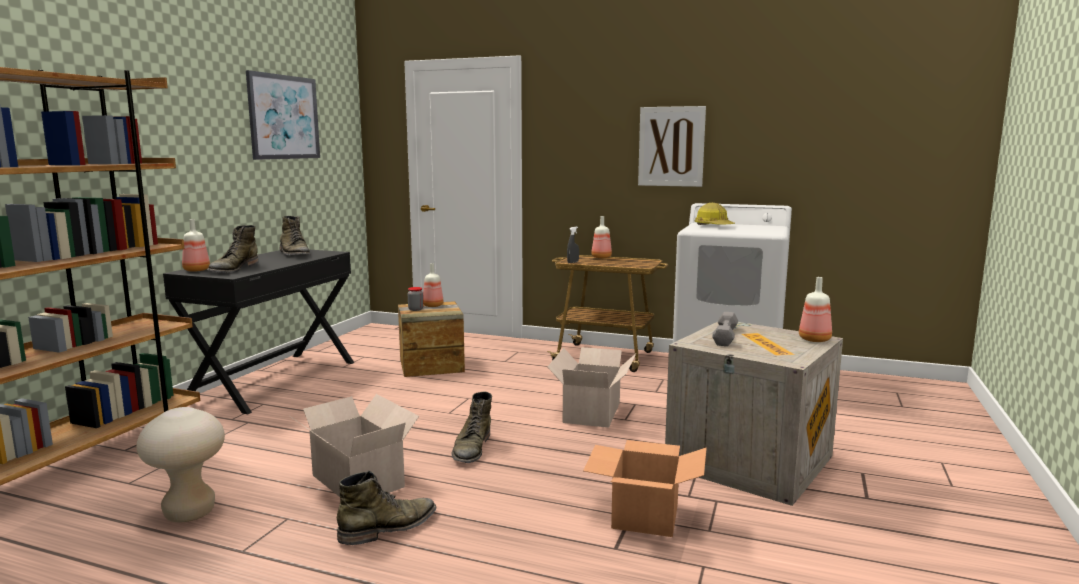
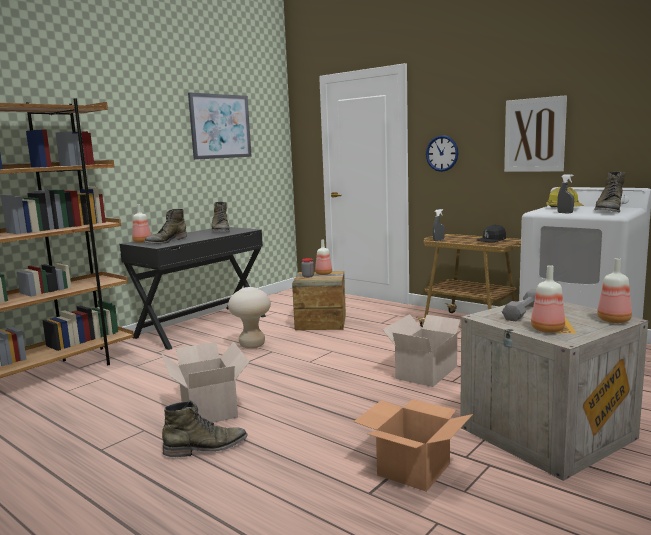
camera: 20 degrees right, 0 degrees up
beige stool [136,407,225,522] -> beige stool moved to [228,287,271,348]
green boot [452,392,492,463] -> green boot moved to [594,172,625,213]
bottle [591,216,612,258] -> bottle moved to [531,265,565,333]
none -> wall clock [426,135,458,172]
none -> black cap [477,224,506,242]
none -> grey spray bottle [557,174,574,213]

